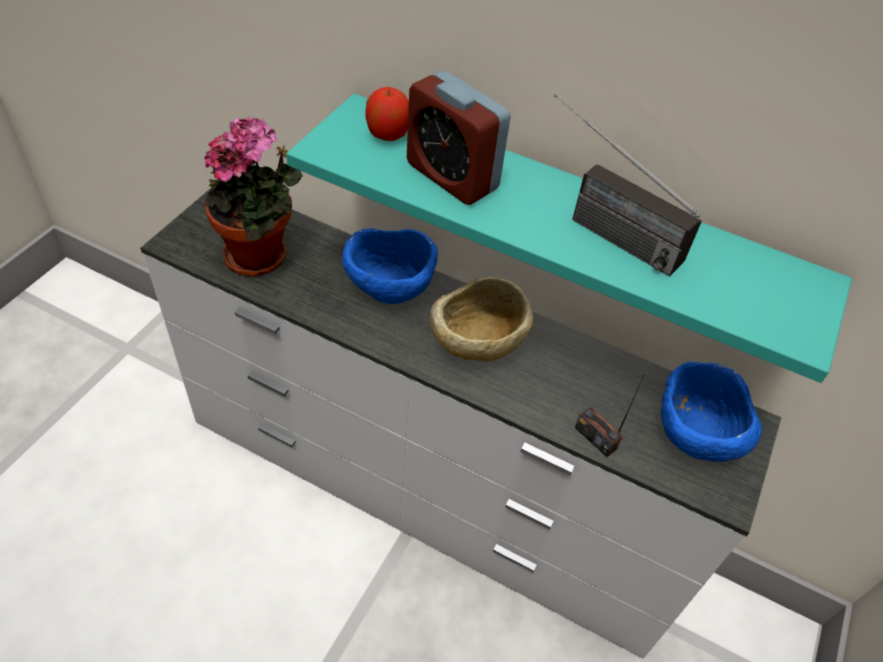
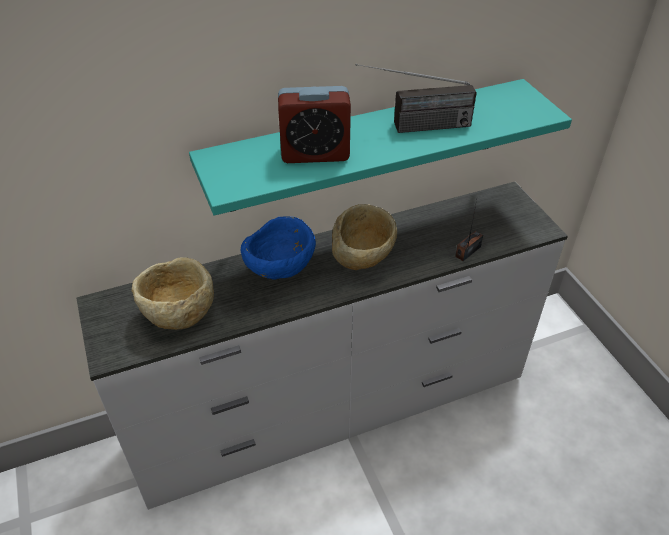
camera: 45 degrees left, 5 degrees down
potted plant [205,117,303,277] -> beige bowl [132,257,214,330]
apple [365,87,409,141] -> none
radio [575,376,644,457] -> radio turned 135 degrees clockwise [455,200,483,261]
blue bowl [661,362,762,462] -> none

